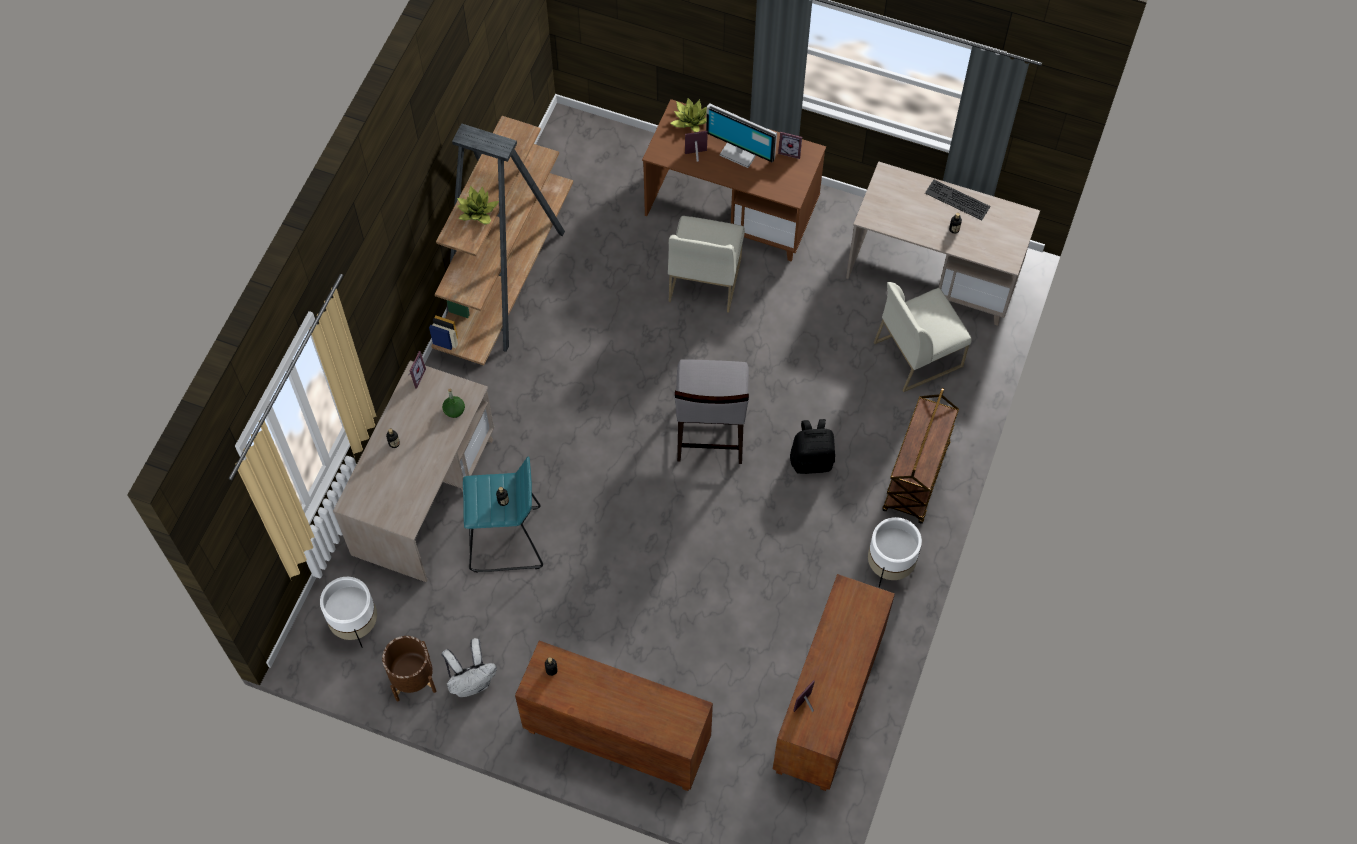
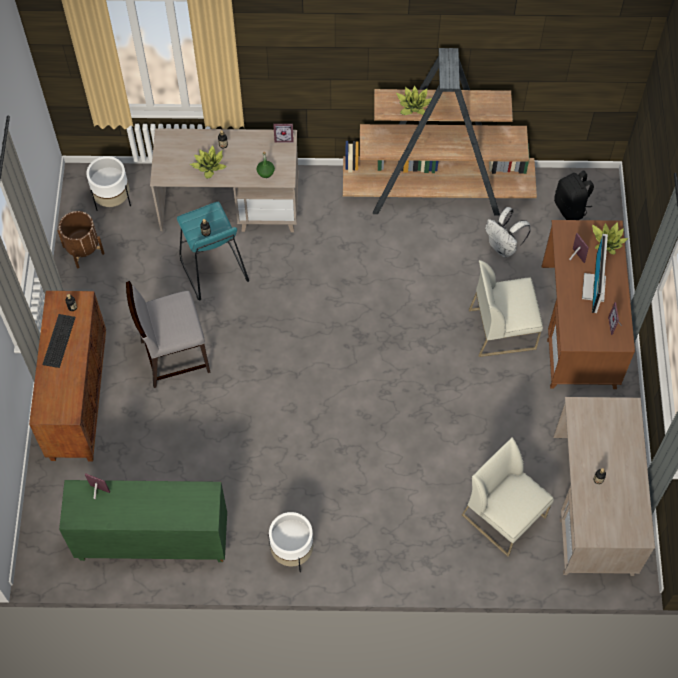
camera: 70 degrees right, 0 degrees up
white backpack [441,638,497,697] -> white backpack moved to [485,207,531,258]
grey chair [674,360,749,464] -> grey chair moved to [126,281,211,388]
brown cabinet [773,574,895,791] -> green cabinet [59,480,227,562]
black backpack [790,419,835,474] -> black backpack moved to [554,171,594,220]
brown cart [882,388,959,524] -> none
keyboard [925,180,991,220] -> keyboard moved to [43,314,75,368]
none -> potted plant [190,145,227,179]

